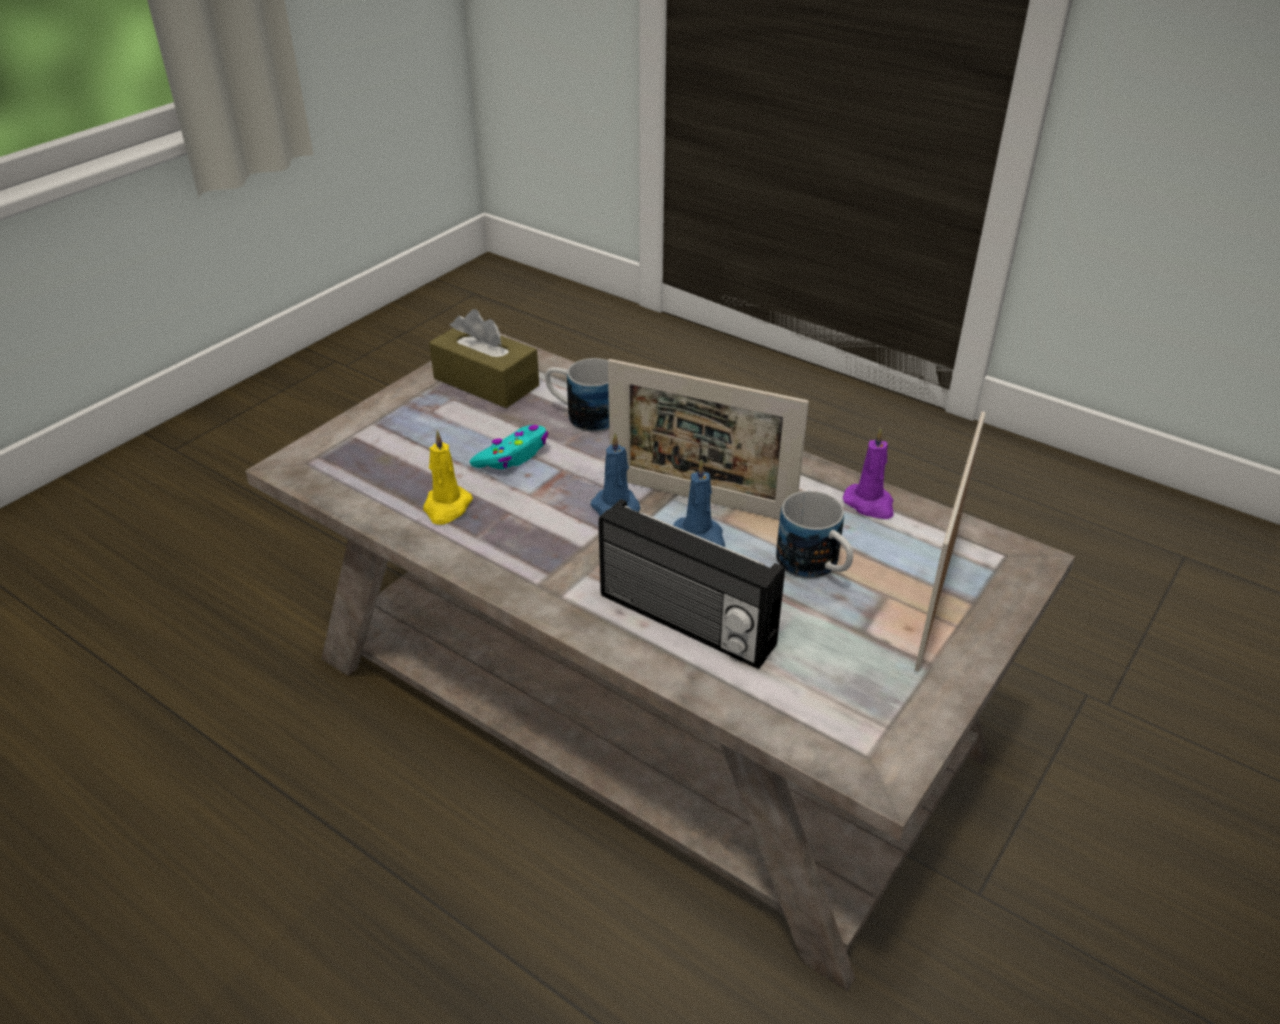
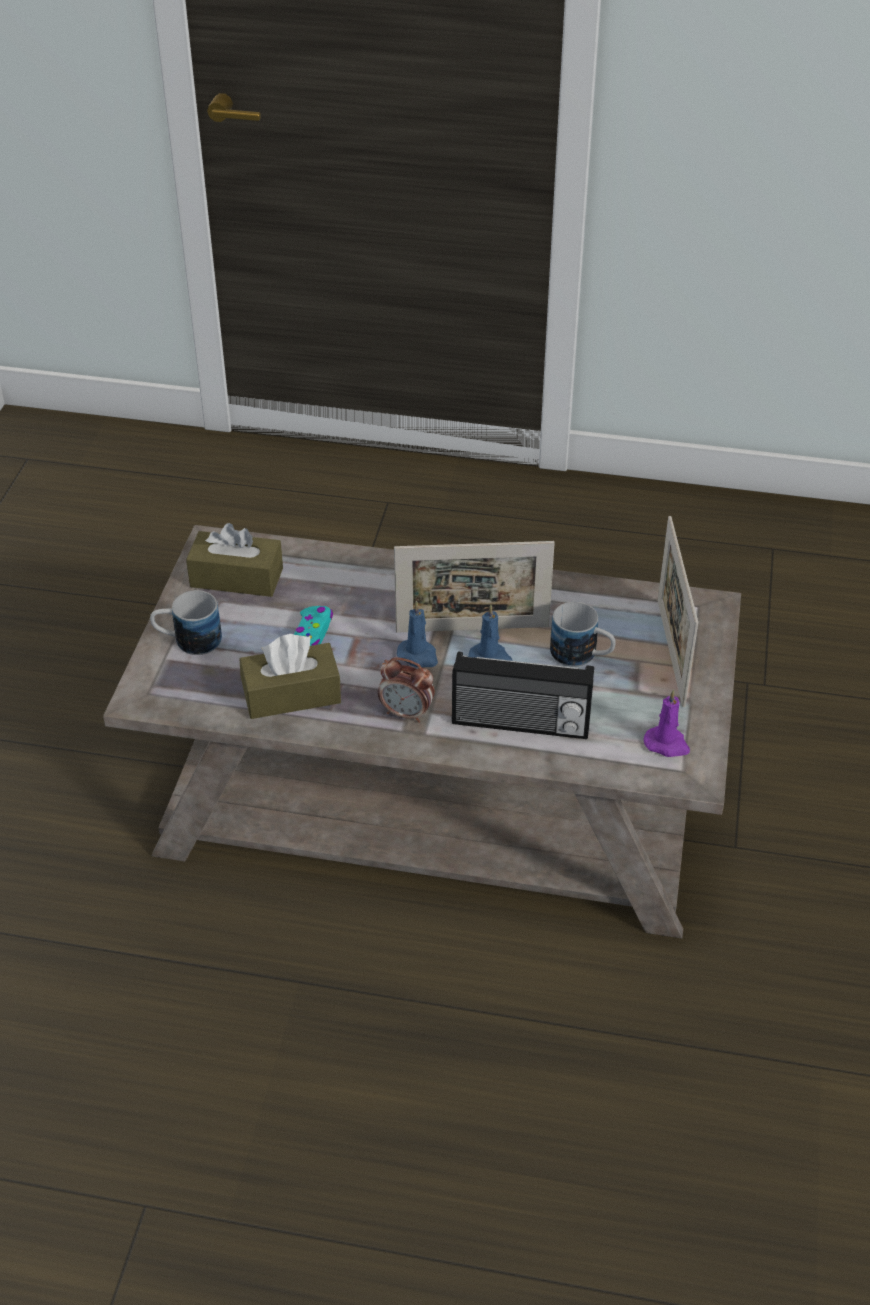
camera: 25 degrees left, 5 degrees up
yellow candle [423,431,473,525] -> brown tissue box [240,634,341,719]
mug [545,358,609,432] -> mug moved to [150,590,222,655]
purple candle [843,428,893,519] -> purple candle moved to [644,689,690,757]
none -> alarm clock [378,657,435,723]

